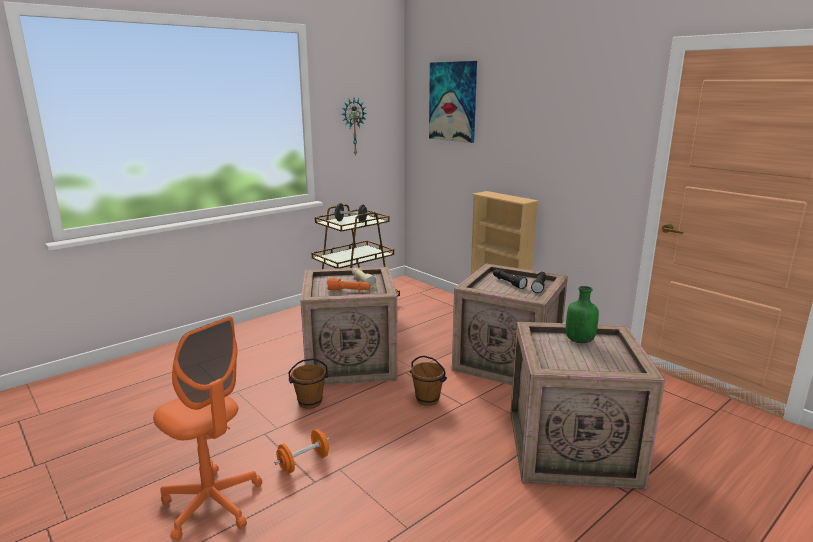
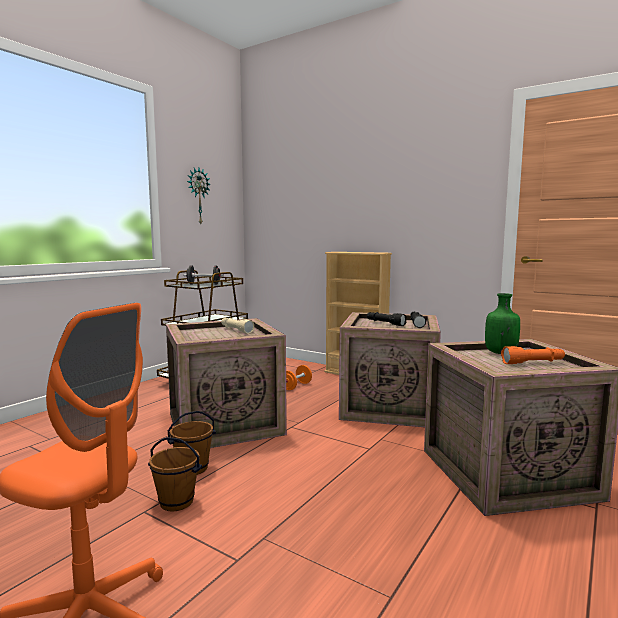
camera: 15 degrees left, 10 degrees down
orange dumbbell [274,429,330,474] -> orange dumbbell moved to [286,365,312,390]
orange flashlight [327,278,371,291] -> orange flashlight moved to [501,346,565,364]
brown bucket [410,356,447,406] -> brown bucket moved to [148,437,202,511]
picture [429,61,477,143] -> none

